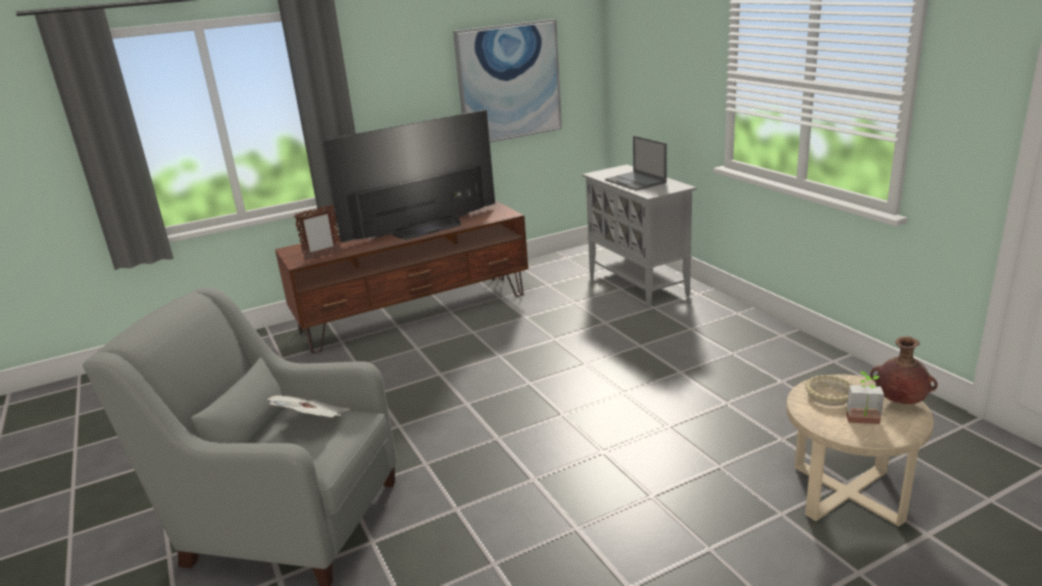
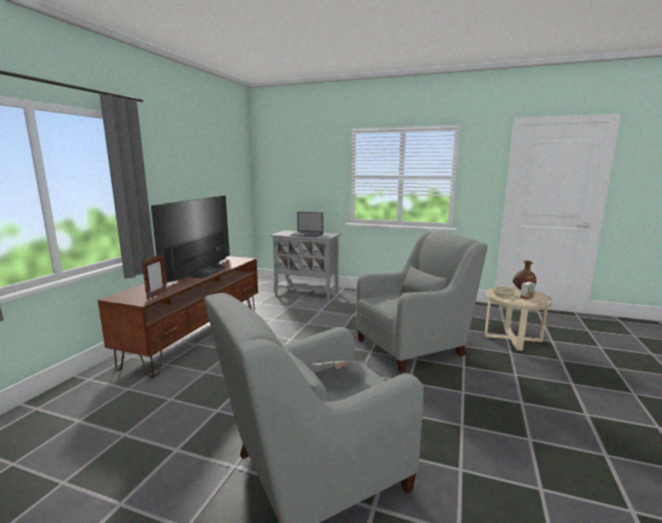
camera: 45 degrees left, 10 degrees down
picture [453,19,562,142] -> none
none -> grey armchair [356,232,488,373]

